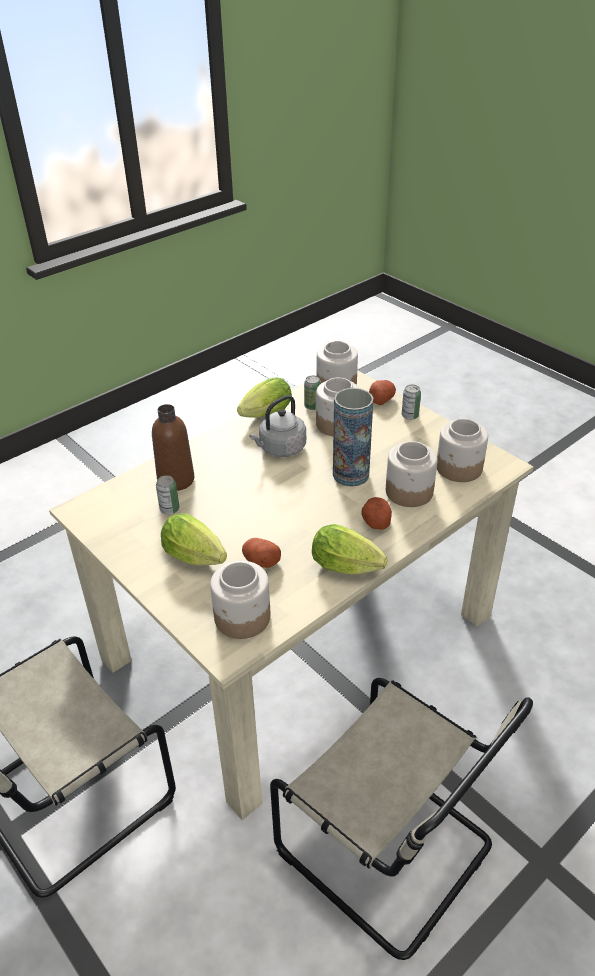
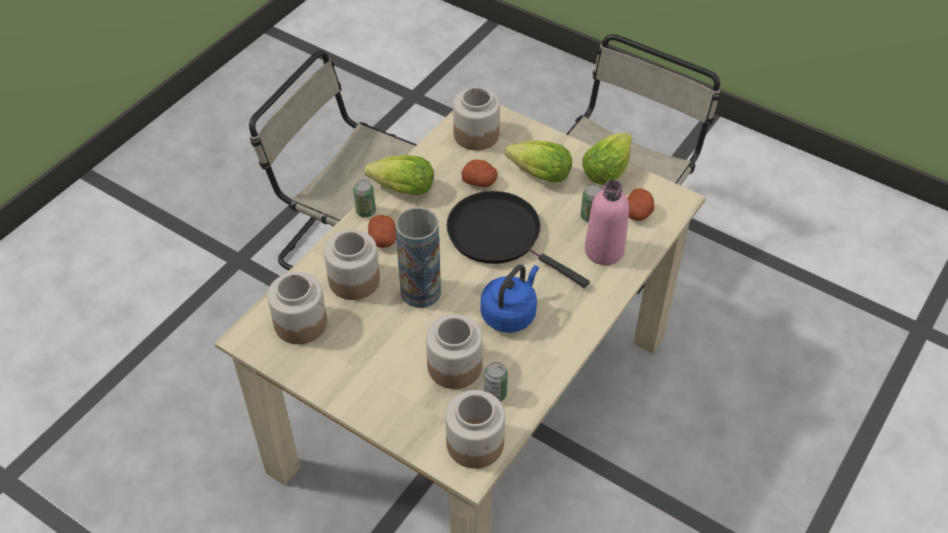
camera: 165 degrees right, 10 degrees up
brown bottle [152,404,194,491] -> pink bottle [585,180,629,265]
lettuce [237,378,292,418] -> lettuce moved to [582,132,632,185]
grey kettle [249,395,306,457] -> blue kettle [481,264,539,333]
potato [369,380,396,405] -> potato moved to [627,188,654,221]
can [402,385,421,420] -> can moved to [353,180,376,218]
none -> black frying pan [447,191,590,288]

